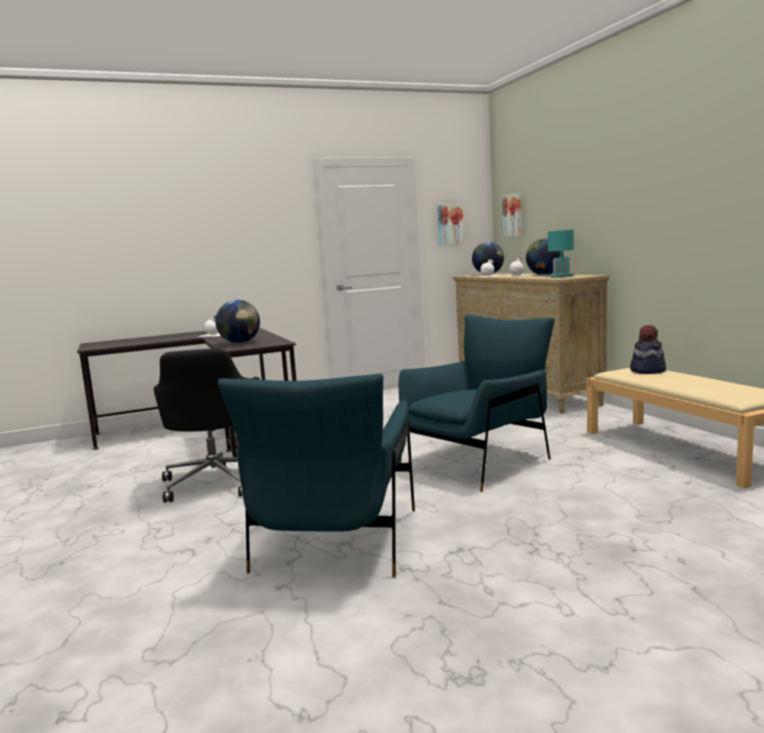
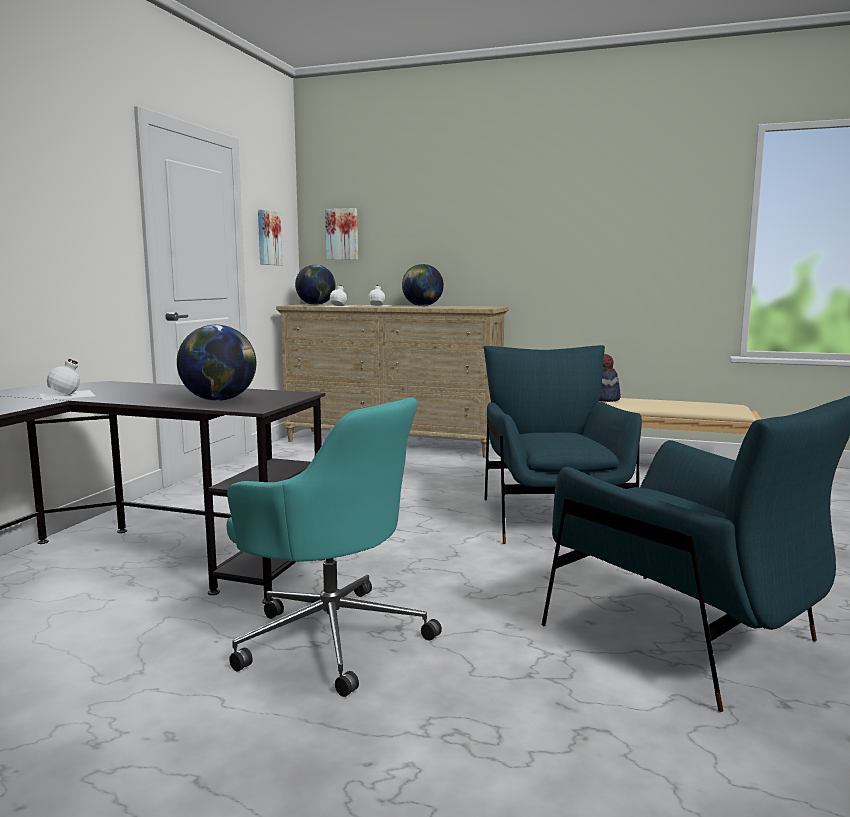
camera: 50 degrees left, 0 degrees up
black office chair [154,348,260,503] -> turquoise office chair [227,397,442,697]
turquoise table lamp [548,230,575,278] -> none

